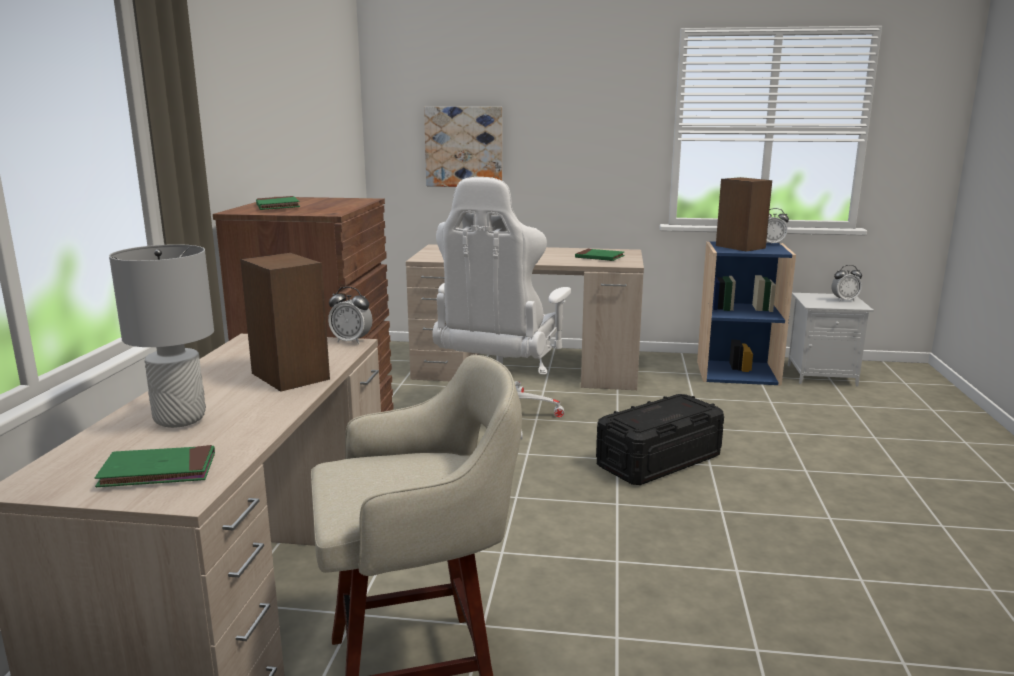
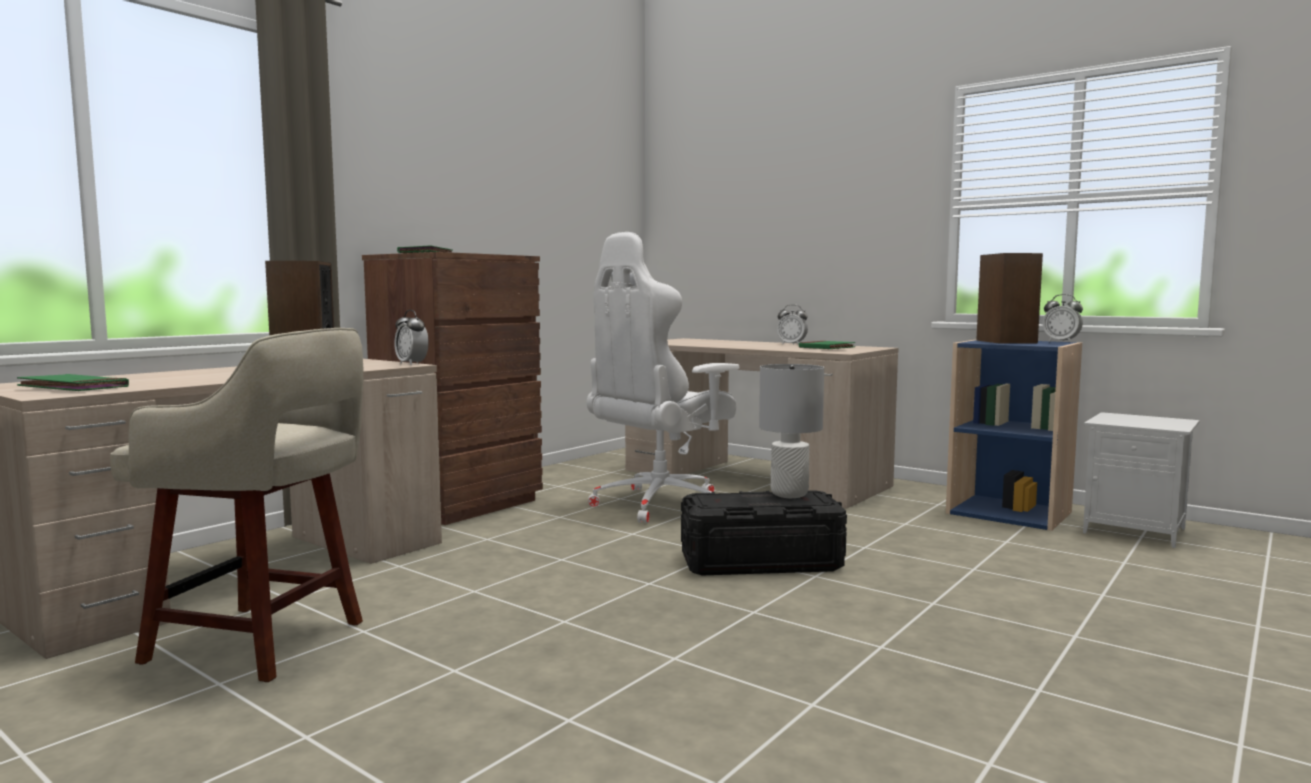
camera: 30 degrees right, 10 degrees down
grey table lamp [109,244,214,428] -> grey table lamp moved to [759,364,824,498]
picture [424,107,502,187] -> none
alarm clock [831,265,862,302] -> alarm clock moved to [777,304,808,345]

